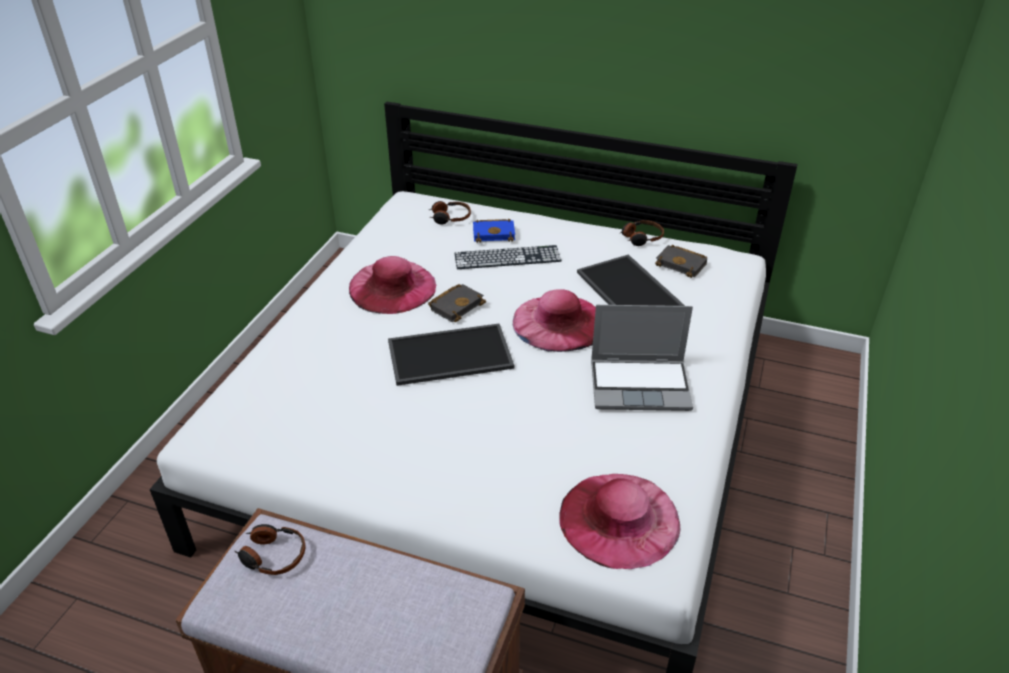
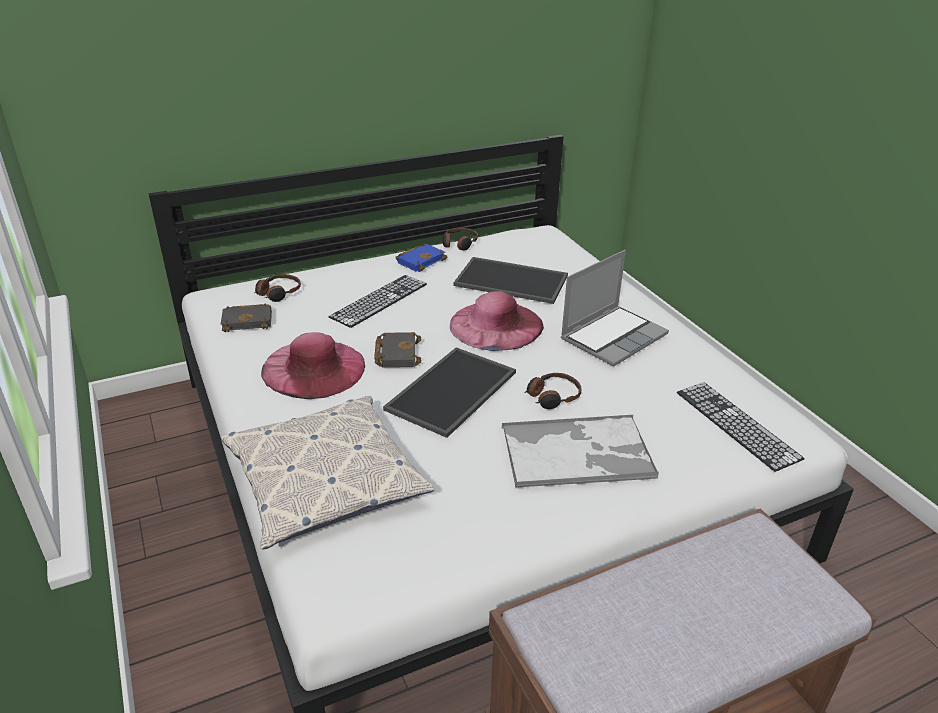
camera: 45 degrees left, 5 degrees down
headphones [235,524,306,575] -> headphones moved to [524,373,581,409]
blue book [473,219,515,243] -> blue book moved to [395,243,447,272]
pink hat [559,474,681,569] -> keyboard [677,382,805,472]
black book [655,245,707,278] -> black book moved to [221,303,272,332]
none -> pillow [221,396,434,549]
none -> tray [502,415,659,488]

